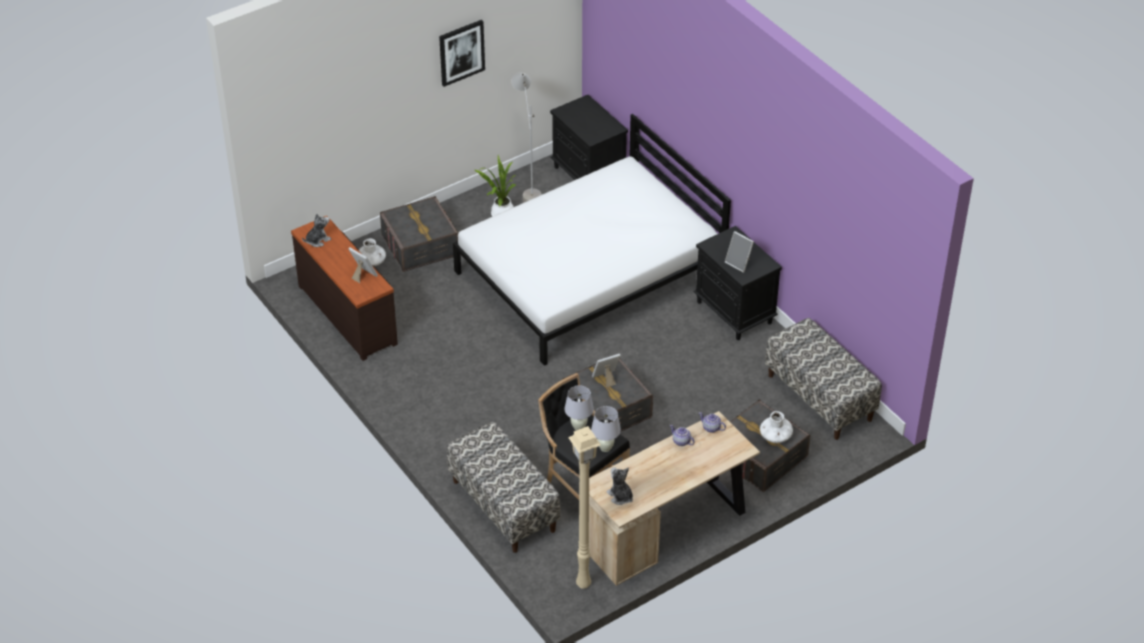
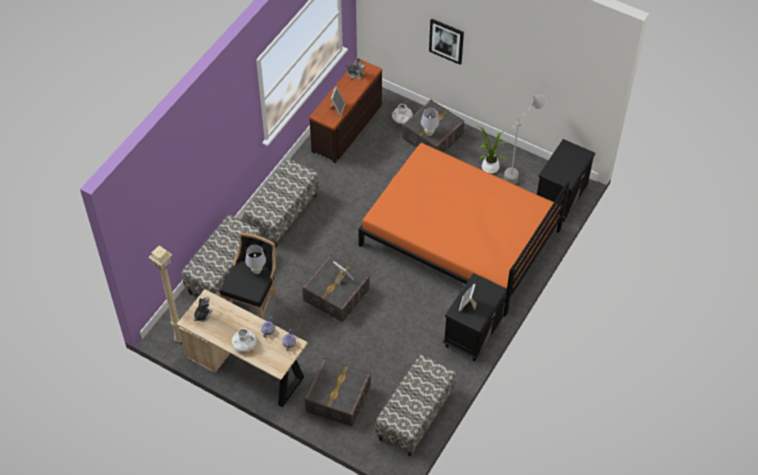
camera: 65 degrees right, 10 degrees up
picture [439,20,485,87] -> picture moved to [429,19,464,65]
white bed [453,114,731,366] -> orange bed [358,143,570,317]
white table lamp [591,406,621,452] -> white table lamp moved to [421,108,439,136]
white vase [760,411,793,443] -> white vase moved to [232,328,257,352]
none -> bench [243,158,319,247]

